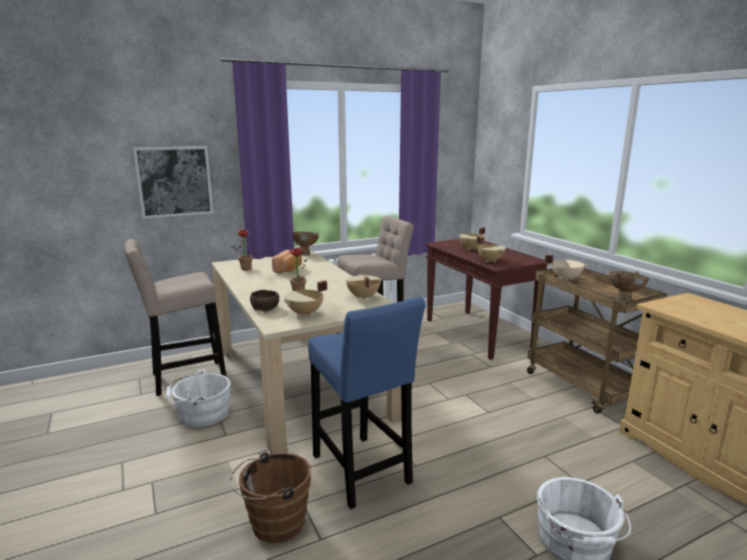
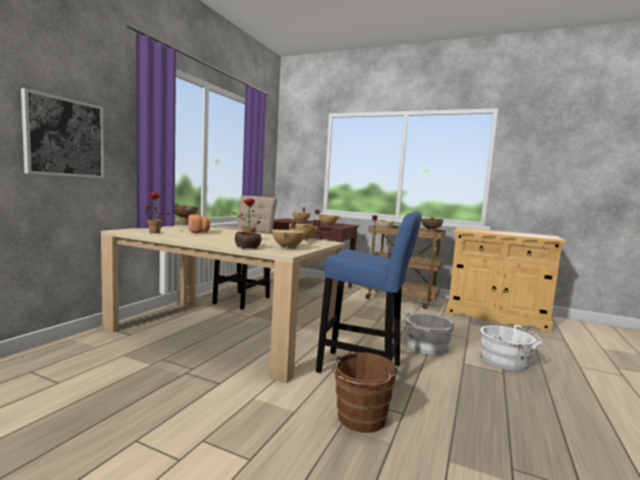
camera: 40 degrees left, 10 degrees down
beige stool [125,239,226,396] -> none
white bucket [166,369,231,427] -> white bucket moved to [403,311,455,355]

